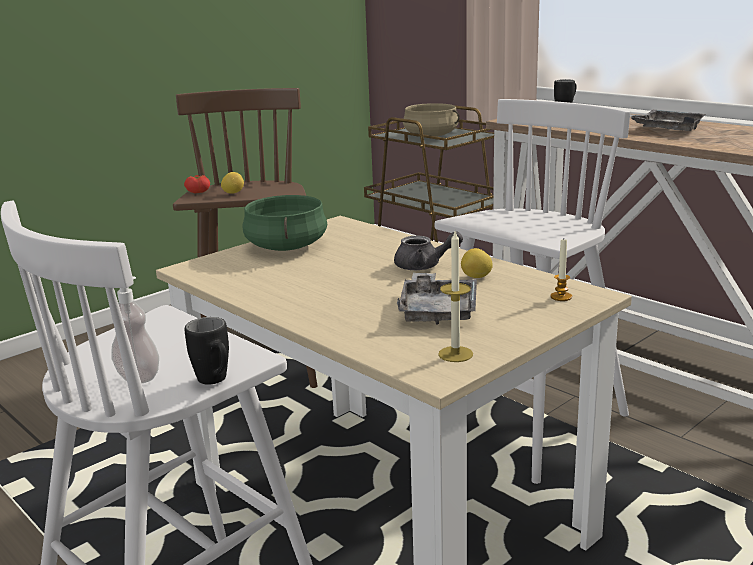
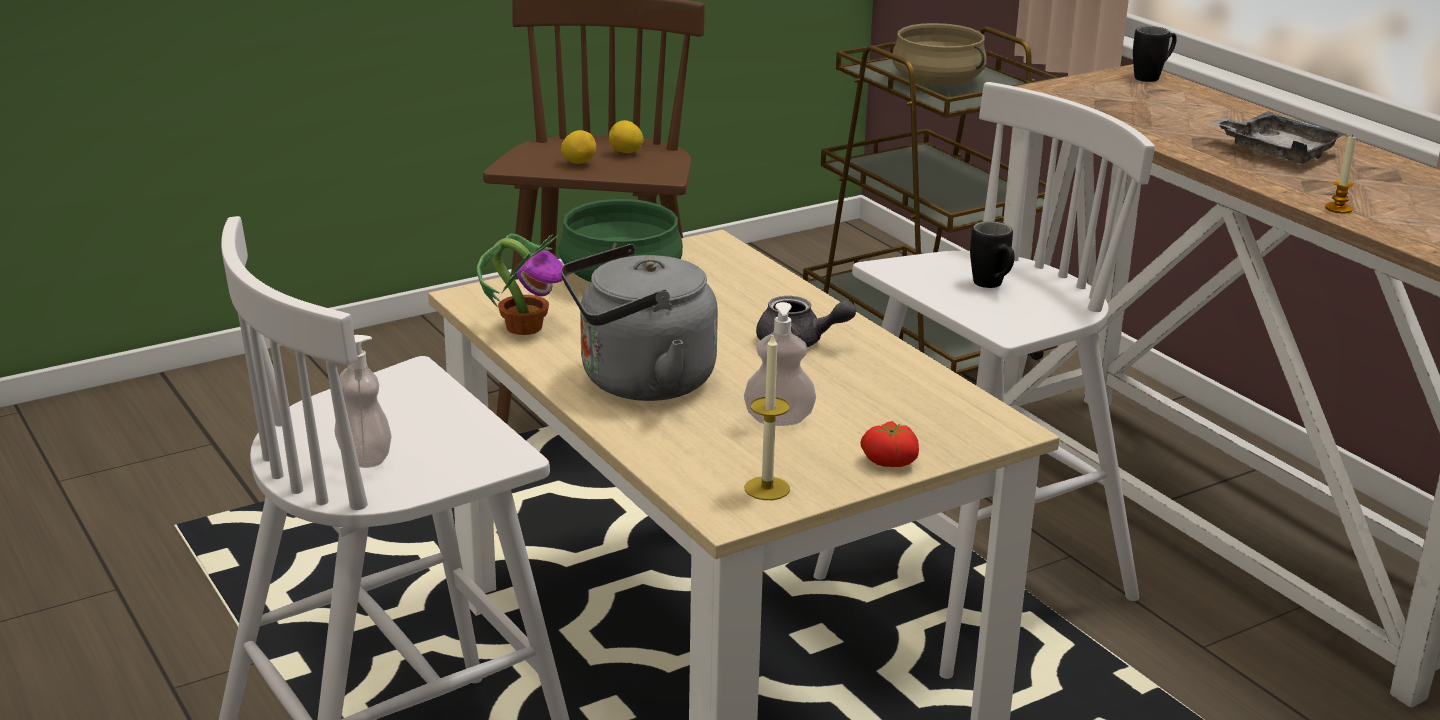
camera: 10 degrees right, 5 degrees up
tomato [184,175,210,193] -> tomato moved to [860,421,919,467]
black mug [185,317,229,385] -> black mug moved to [970,221,1015,288]
grey tray [397,273,477,324] -> soap dispenser [744,302,816,426]
lemon [461,248,493,278] -> lemon moved to [609,120,644,153]
candle [551,239,572,301] -> candle moved to [1325,134,1356,214]
none -> potted plant [477,234,563,335]
none -> grey kettle [561,244,718,401]

